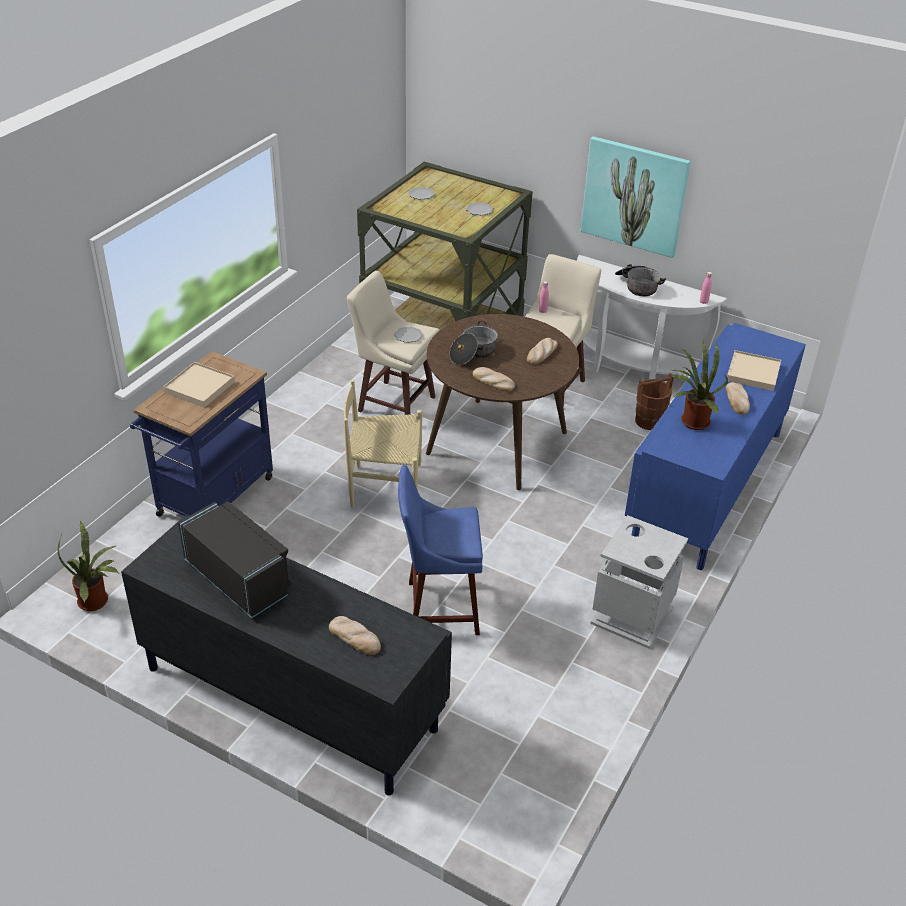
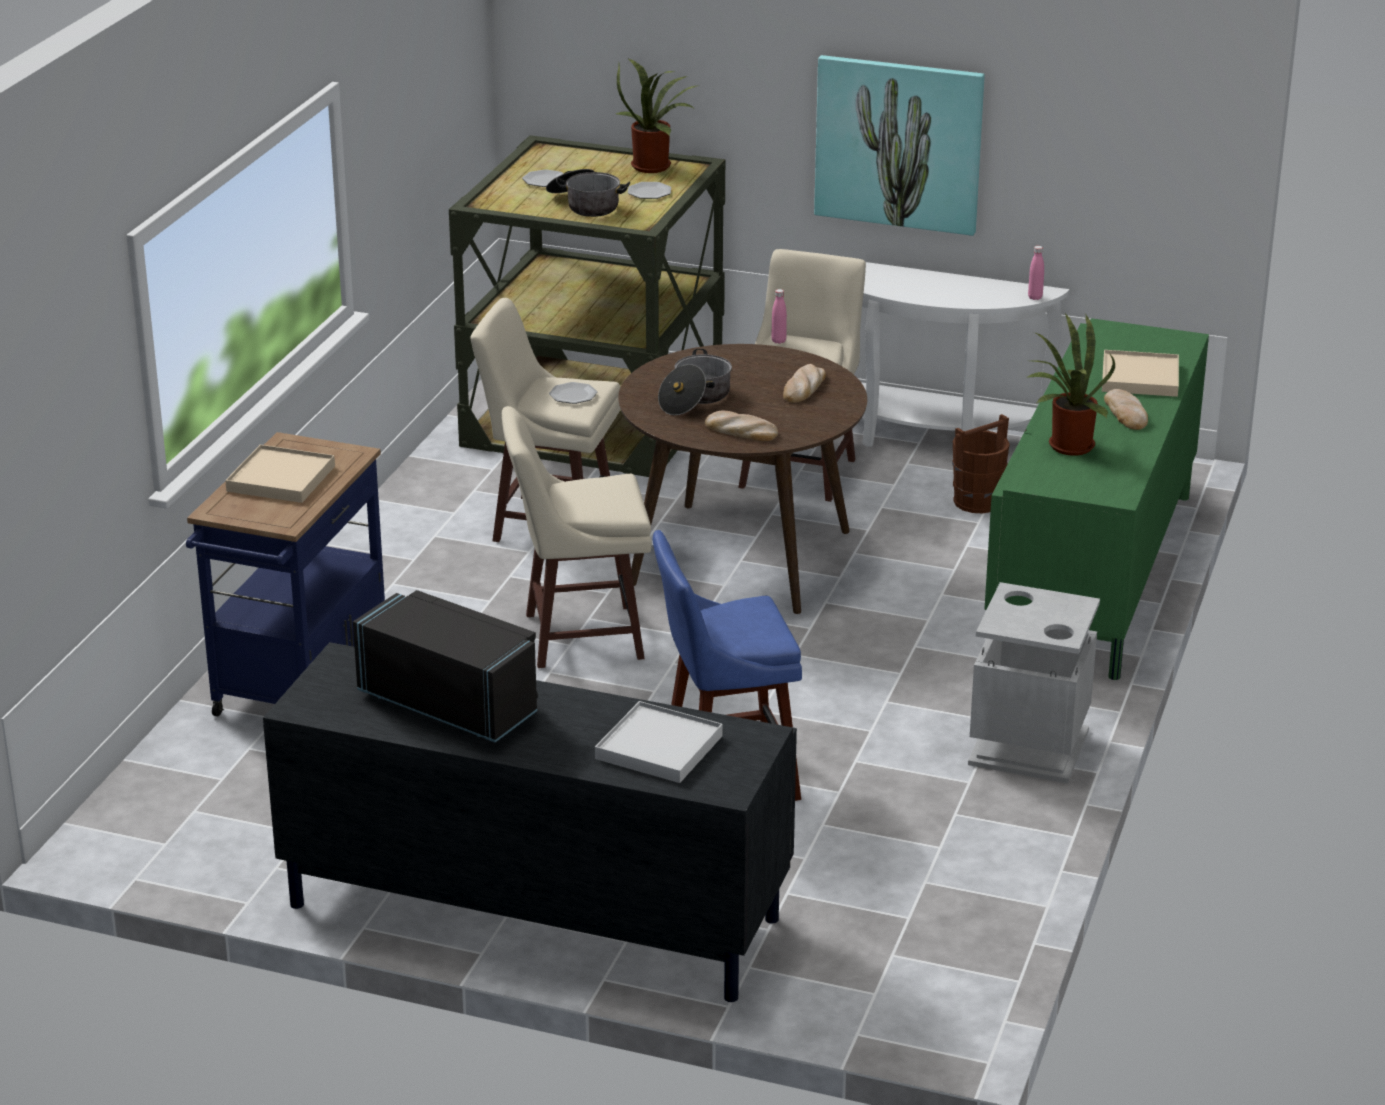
camera: 10 degrees left, 10 degrees down
potted plant [58,521,118,611] -> potted plant moved to [616,59,697,173]
bread [329,616,381,655] -> white tray [595,701,723,783]
beige chair [344,380,422,508] -> beige stool [502,406,652,668]
cooking pot [615,264,667,296] -> cooking pot moved to [546,169,630,217]
blue cabinet [625,323,806,570] -> green cabinet [984,318,1209,680]

